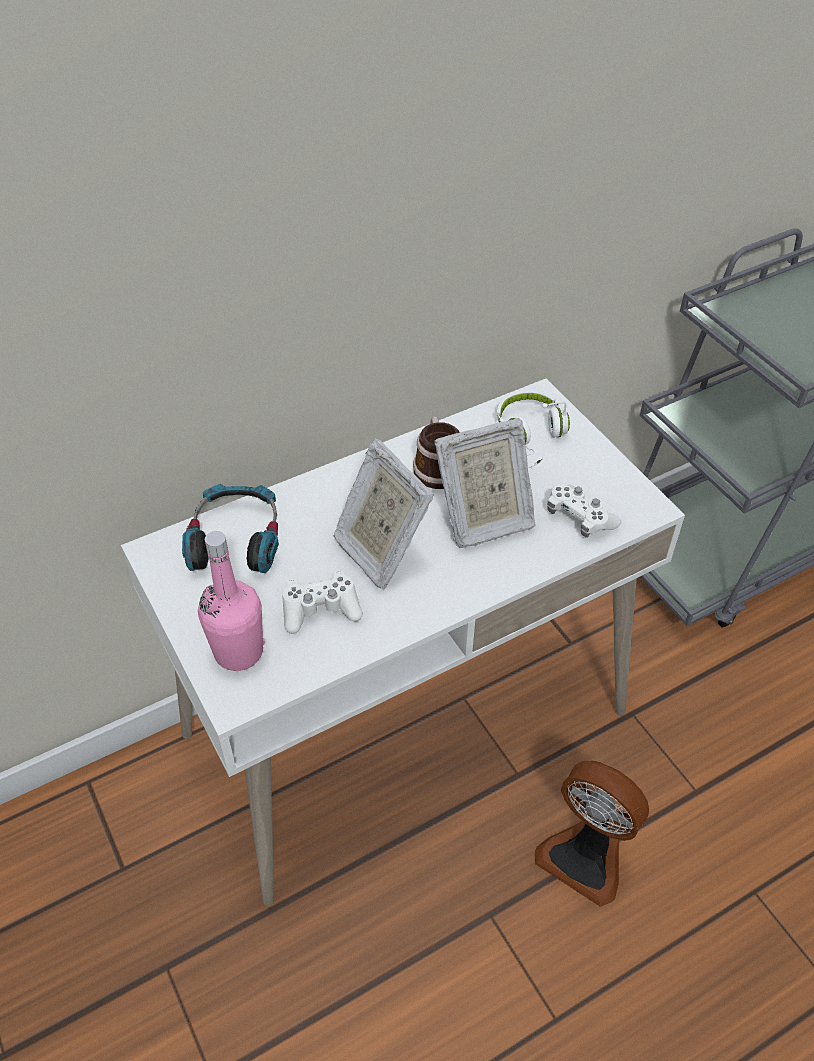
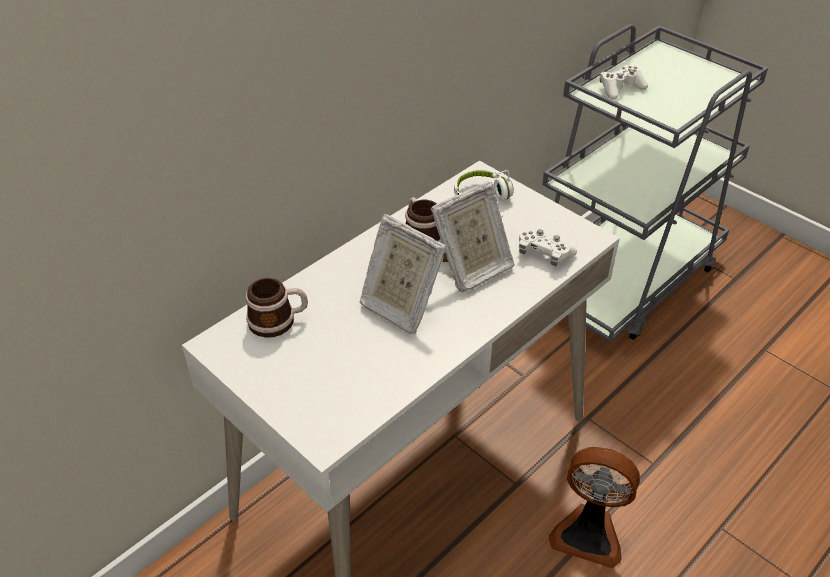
camera: 15 degrees left, 5 degrees down
headphones [182,484,279,573] -> mug [246,278,308,338]
pink bottle [198,531,265,671] -> none
white game controller [282,571,363,634] -> white game controller moved to [600,65,648,100]

